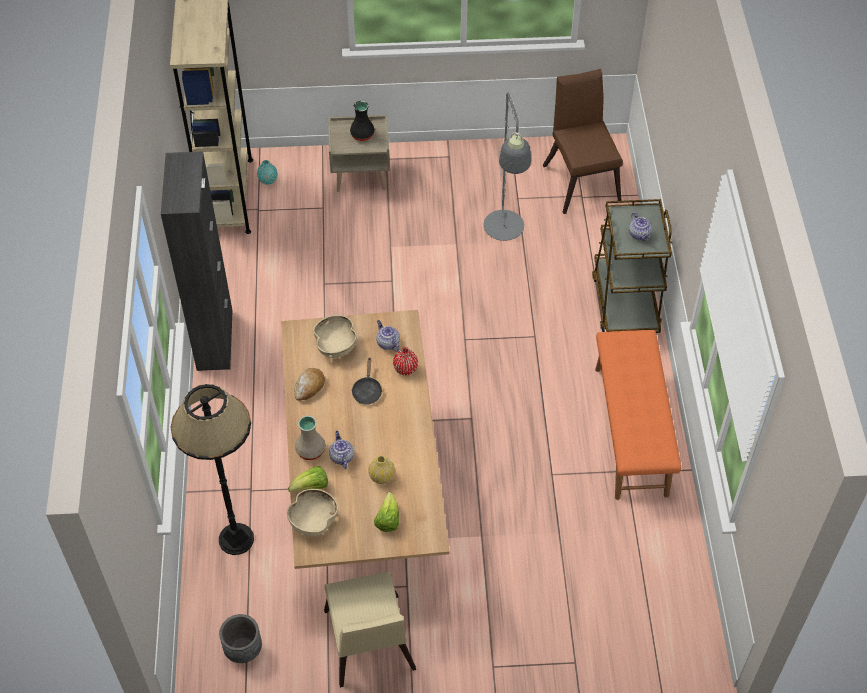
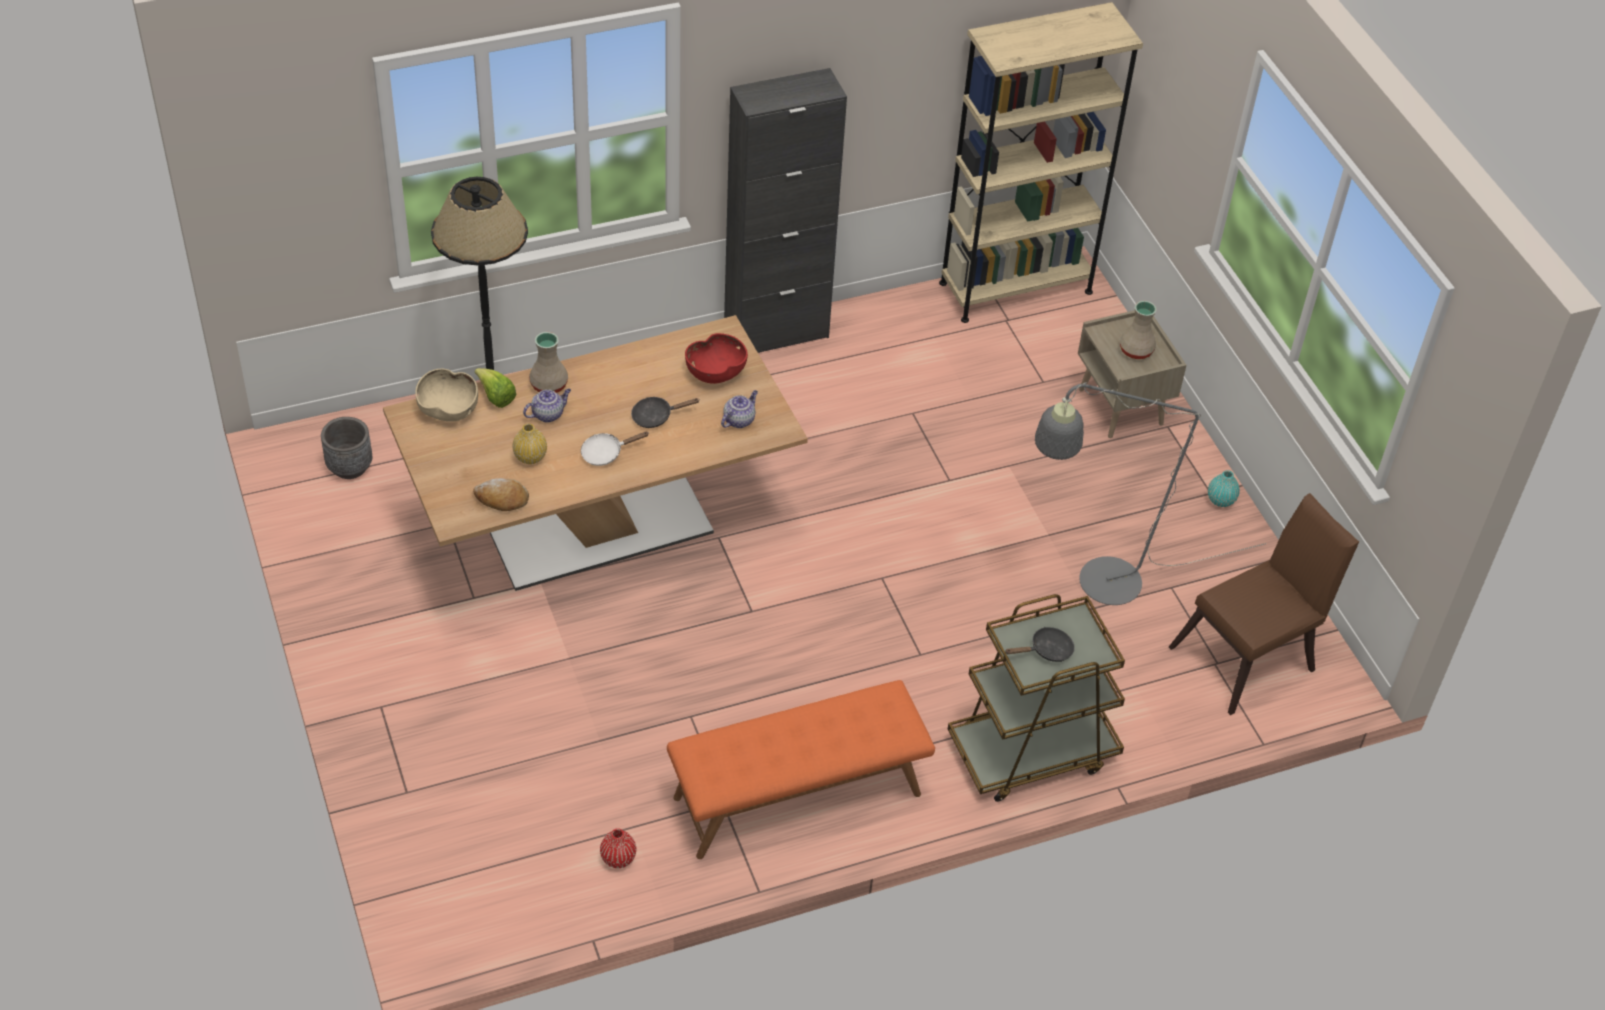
camera: 70 degrees right, 5 degrees down
turquoise vase [257,160,278,185] -> turquoise vase moved to [1208,470,1240,507]
bread [294,368,325,401] -> bread moved to [473,478,529,511]
beige bowl [313,315,357,358] -> red bowl [685,333,748,384]
beige chair [324,571,416,687] -> none
black vase [350,101,375,141] -> beige vase [1120,301,1157,359]
lettuce [374,492,399,532] -> none
red vase [393,347,418,375] -> red vase moved to [600,828,636,868]
teapot [629,212,652,241] -> black frying pan [1005,627,1075,662]
none -> white frying pan [581,432,648,466]

